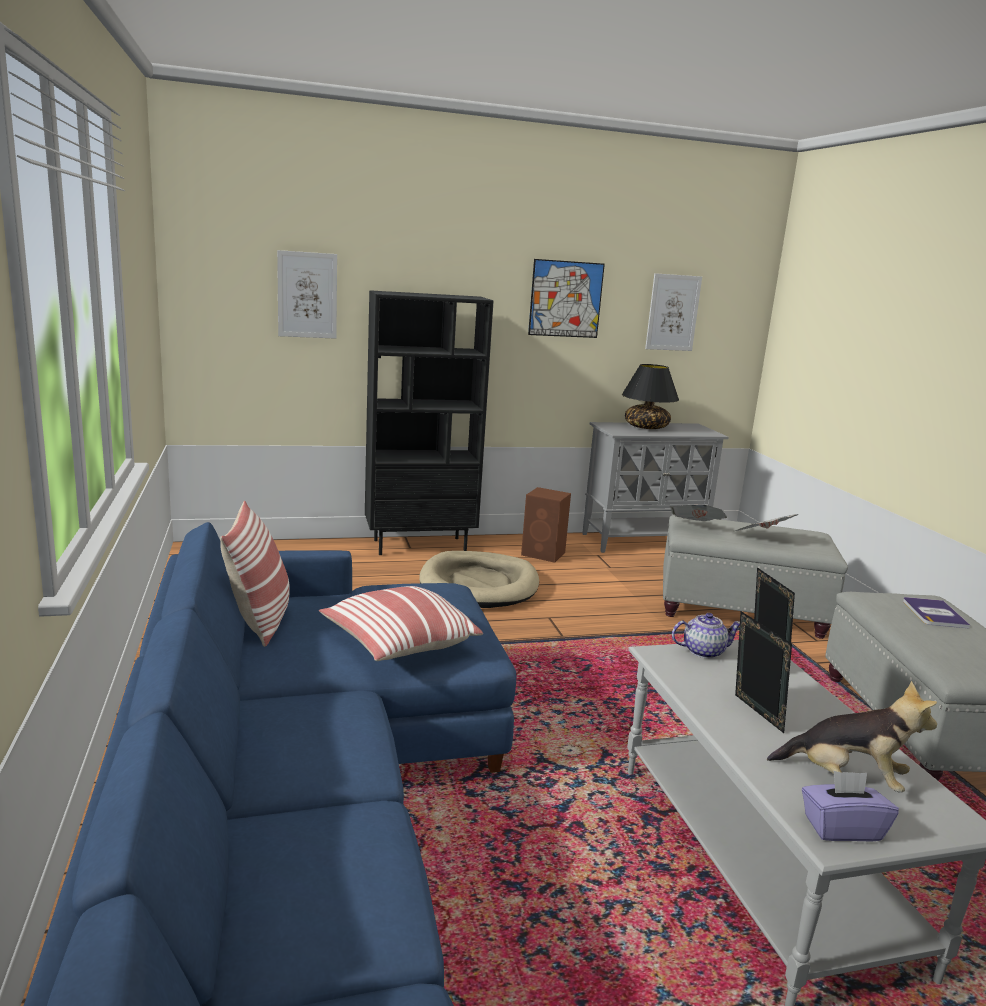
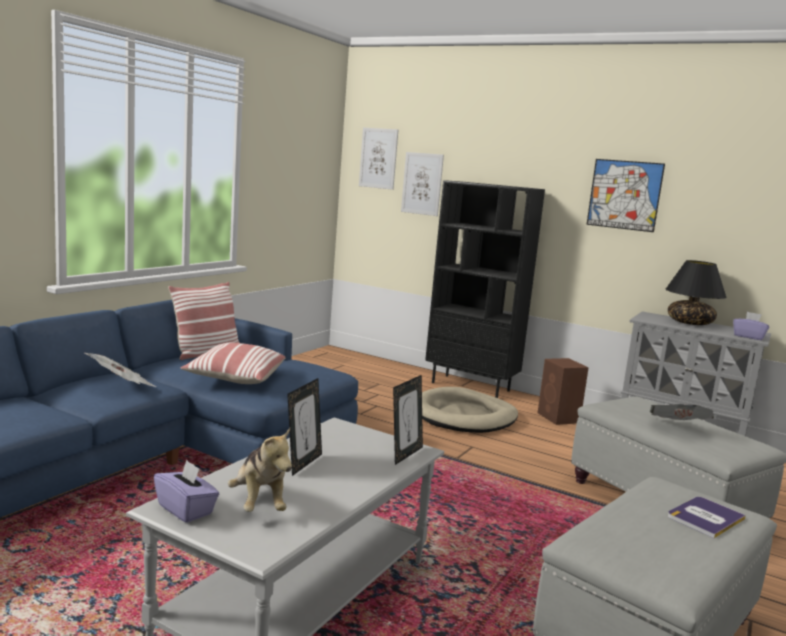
camera: 45 degrees right, 5 degrees down
picture [645,273,702,351] -> picture moved to [359,128,398,190]
newspaper [670,505,727,521] -> newspaper moved to [85,353,157,387]
teapot [672,613,740,659] -> none
none -> purple tissue box [733,312,770,340]

